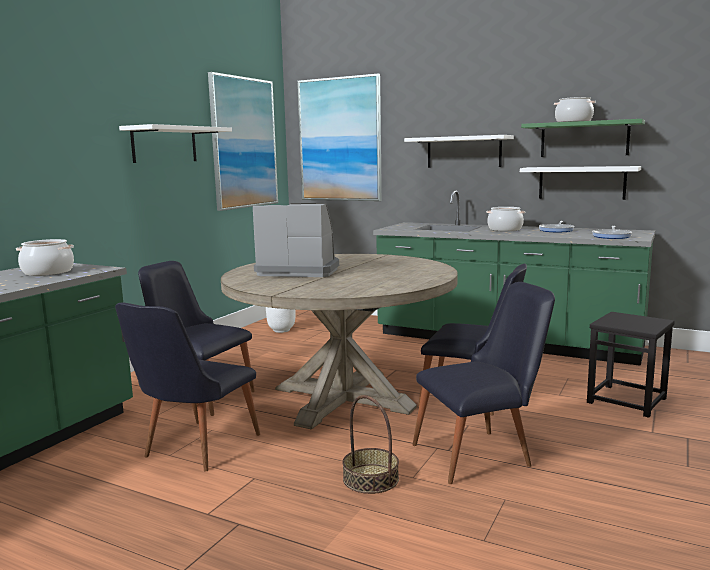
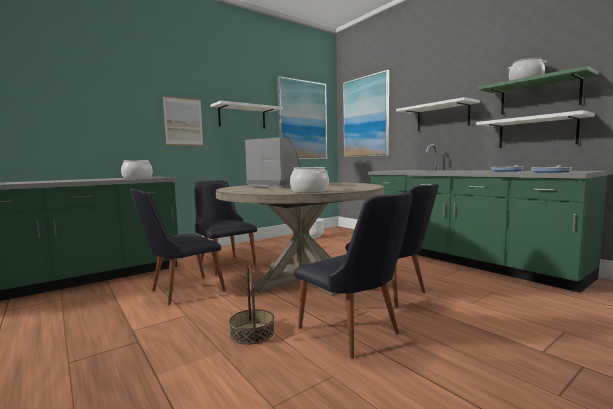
camera: 25 degrees right, 5 degrees down
black chair [412,282,555,484] -> black chair turned 45 degrees clockwise [294,192,413,359]
cooking pot [486,207,525,231] -> cooking pot moved to [290,167,329,193]
black stool [587,312,675,418] -> none
none -> picture [163,96,203,146]

